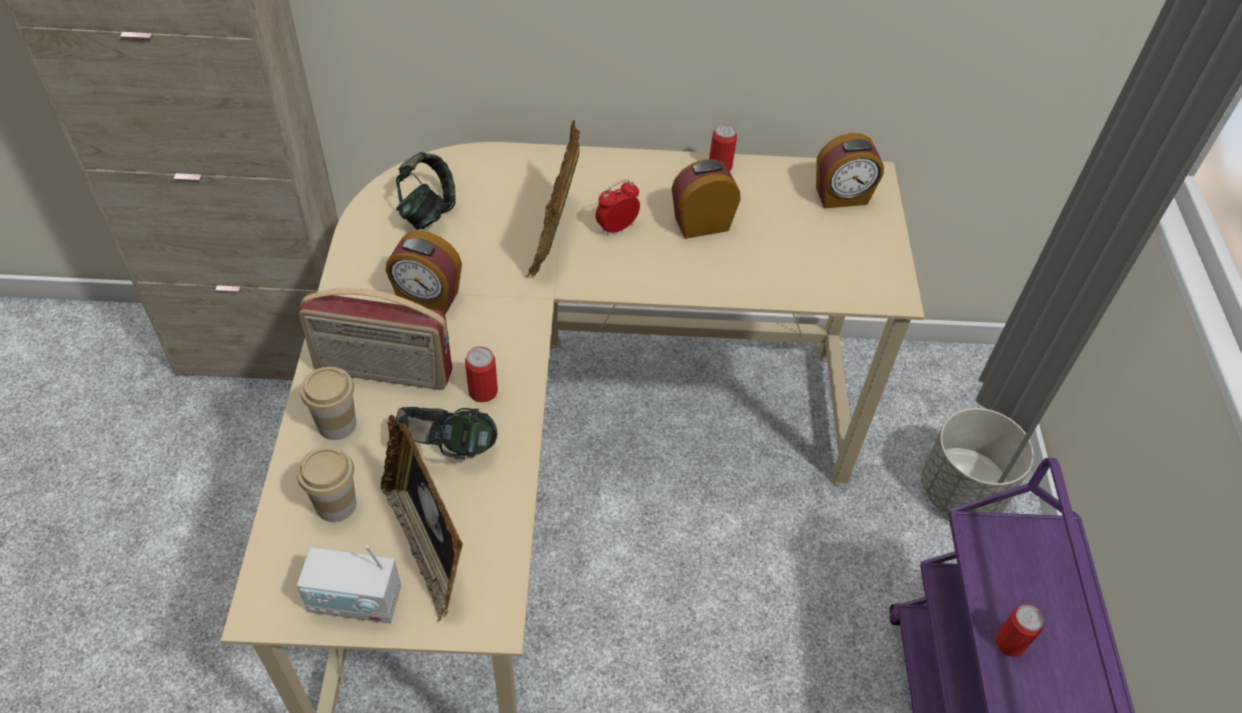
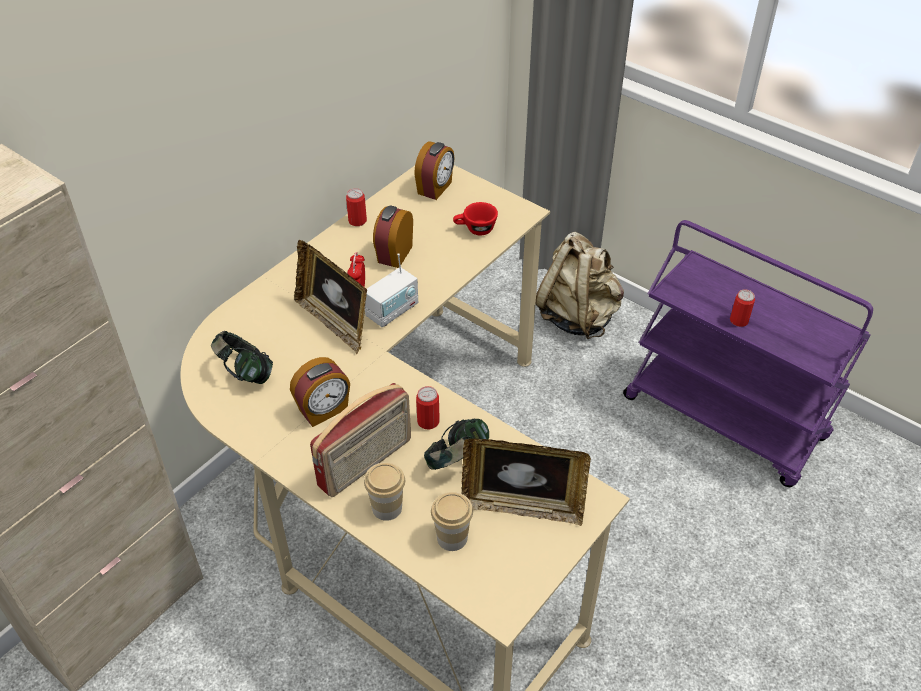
camera: 50 degrees left, 5 degrees down
radio [297,545,401,623] -> radio moved to [365,253,418,327]
grey planter [922,408,1034,515] -> beige backpack [535,232,624,340]
none -> red cup [453,202,498,235]

